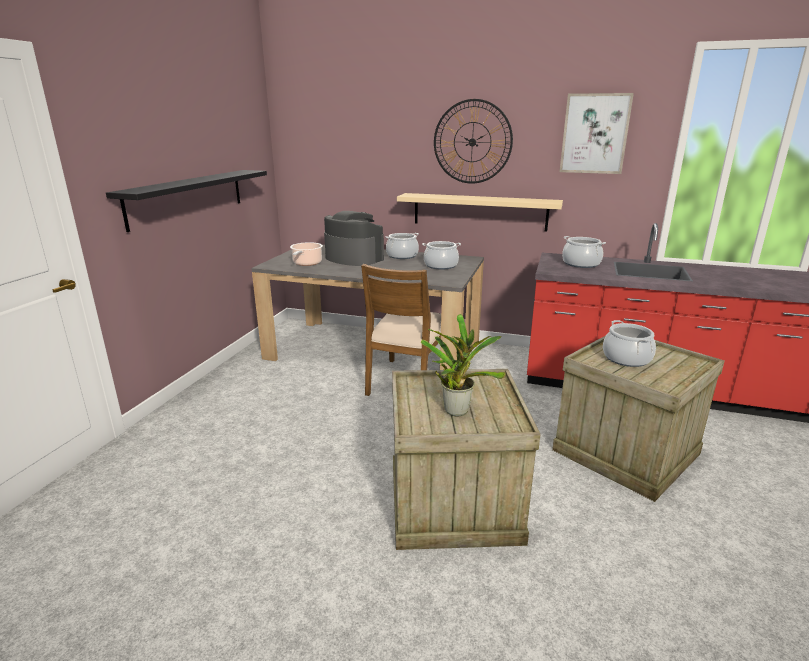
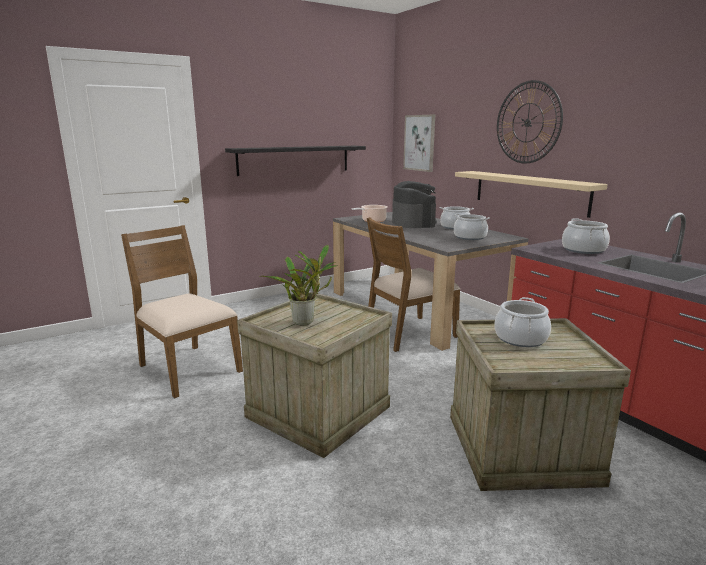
camera: 40 degrees right, 5 degrees down
picture [560,93,634,174] -> picture moved to [403,115,435,172]
none -> brown chair [121,225,243,398]

